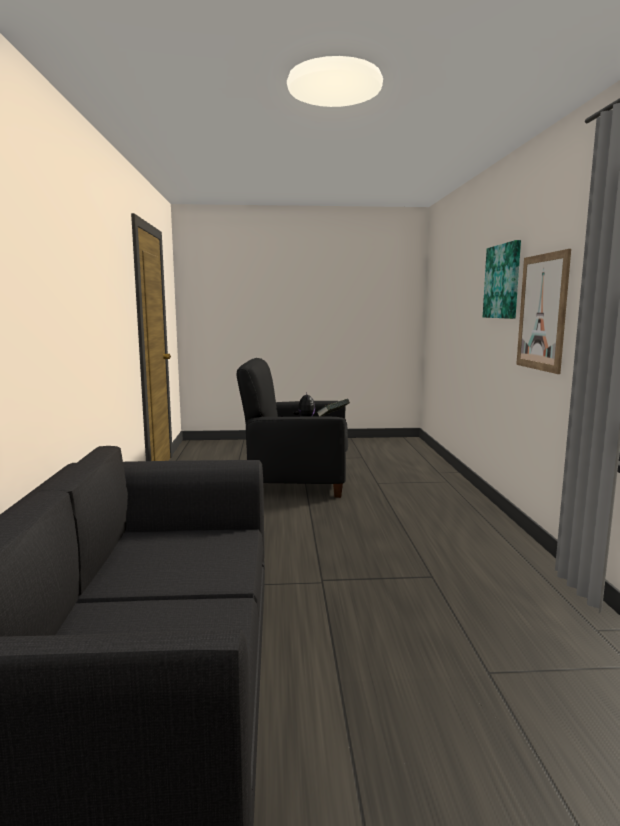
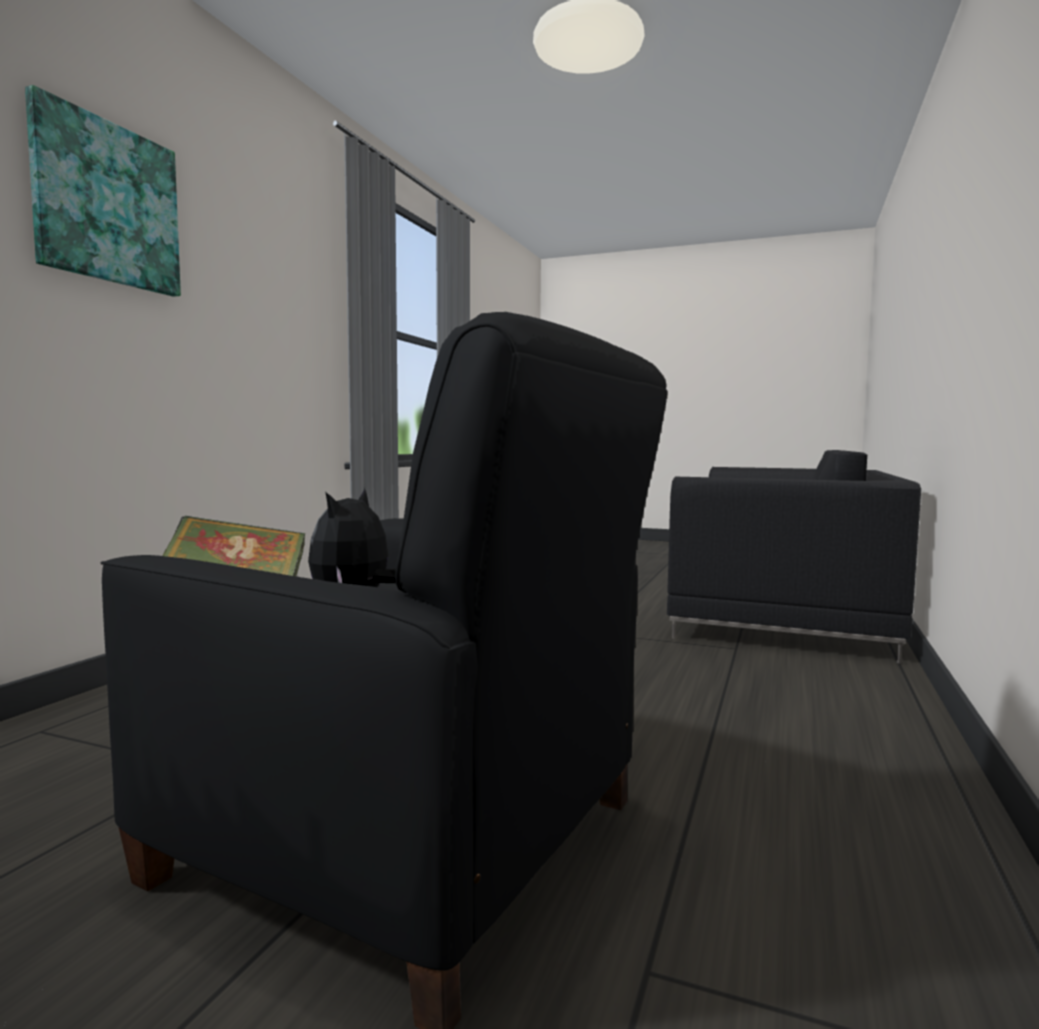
camera: 155 degrees left, 5 degrees down
picture [516,249,571,374] -> none

